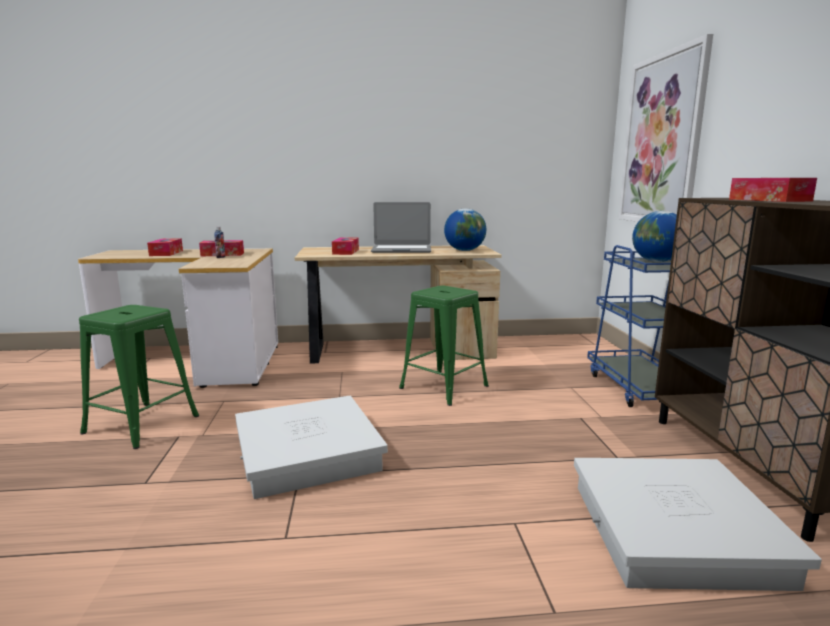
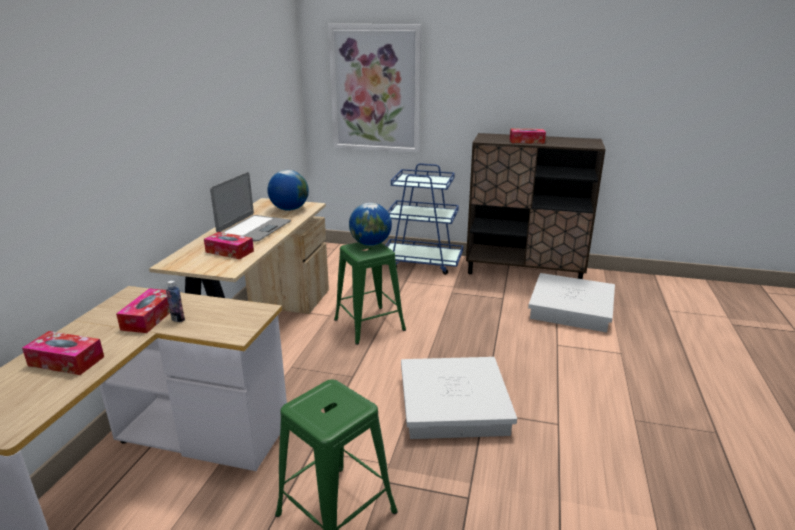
camera: 70 degrees left, 10 degrees up
globe [632,211,677,262] -> globe moved to [349,203,392,246]

